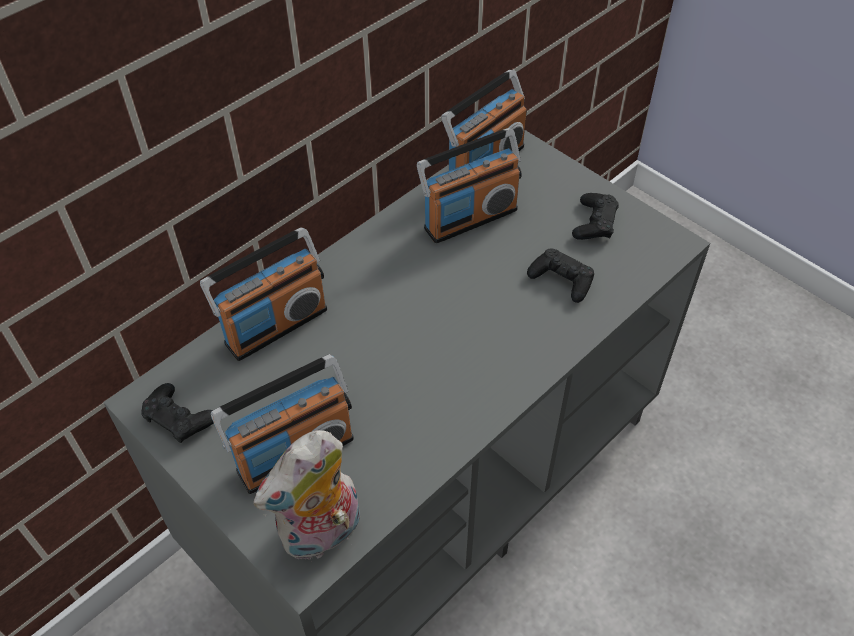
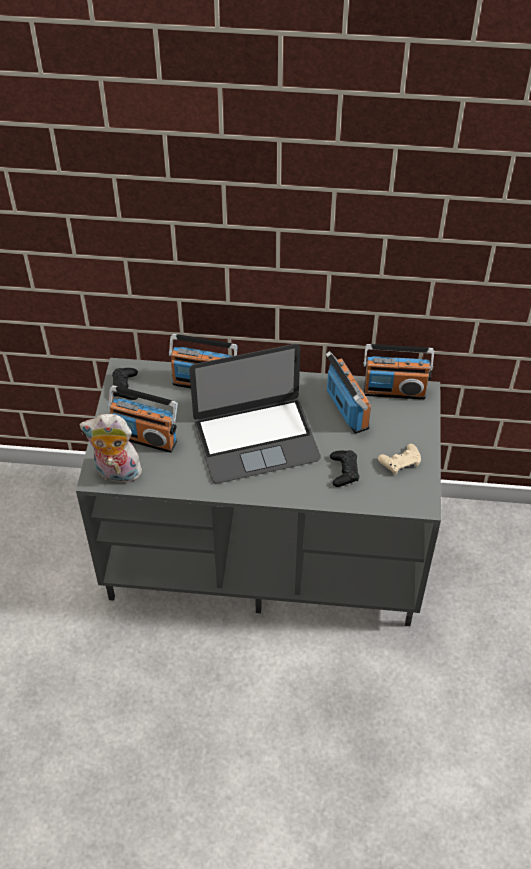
camera: 50 degrees right, 0 degrees up
radio [417,128,522,243] -> radio turned 135 degrees counterclockwise [326,351,371,434]
black game controller [572,193,619,240] -> beige game controller [378,444,421,474]
none -> laptop [189,344,321,483]

